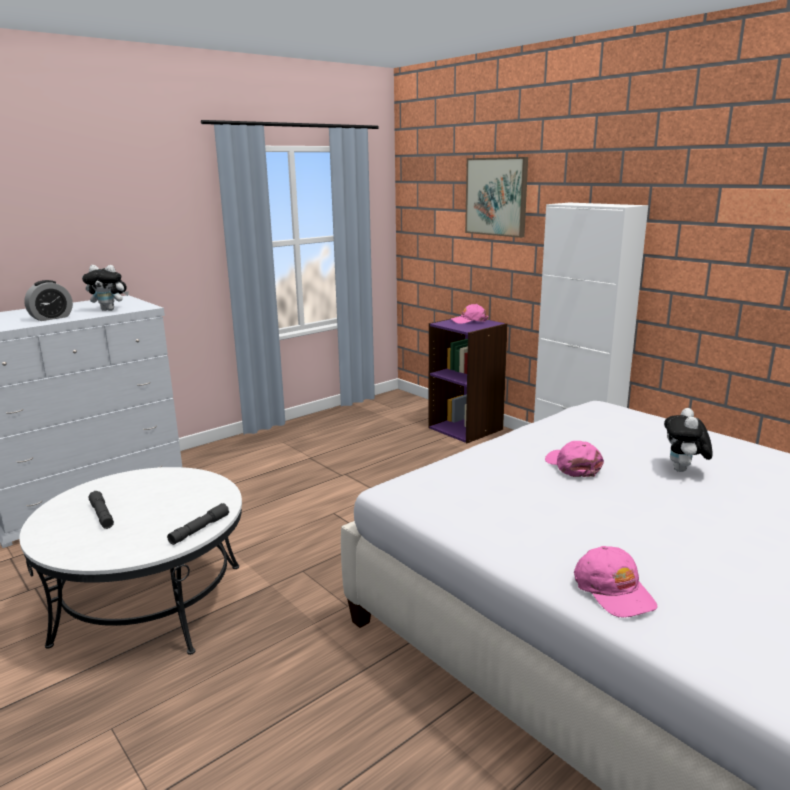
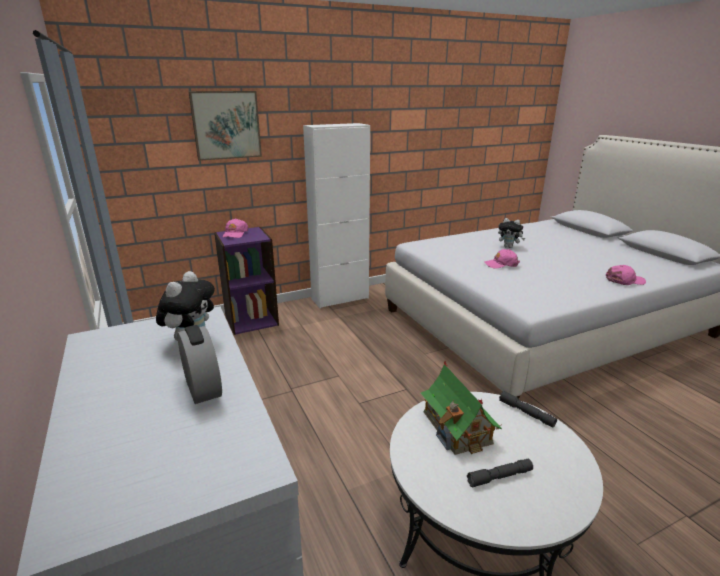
camera: 75 degrees left, 5 degrees up
none -> toy house [420,361,502,455]

